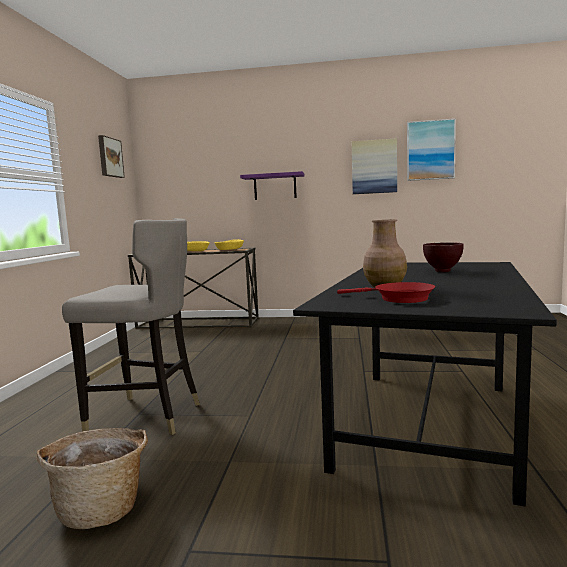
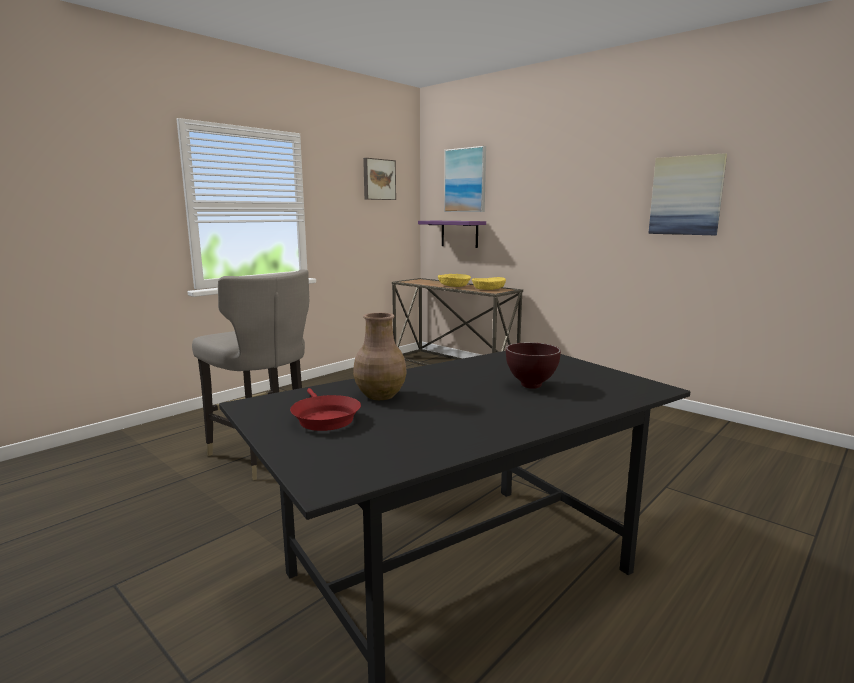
camera: 35 degrees right, 5 degrees up
basket [36,428,148,529] -> none
purple shelf [240,171,305,200] -> purple shelf moved to [418,221,486,248]
picture [407,118,456,181] -> picture moved to [444,146,486,212]

